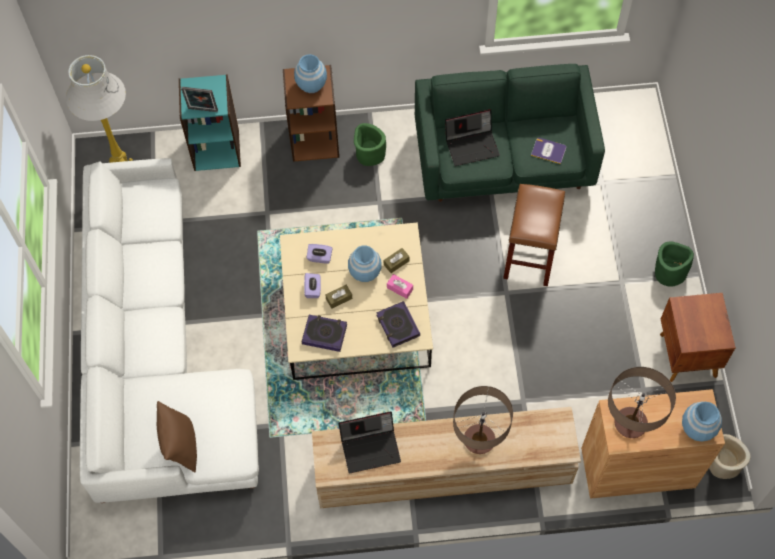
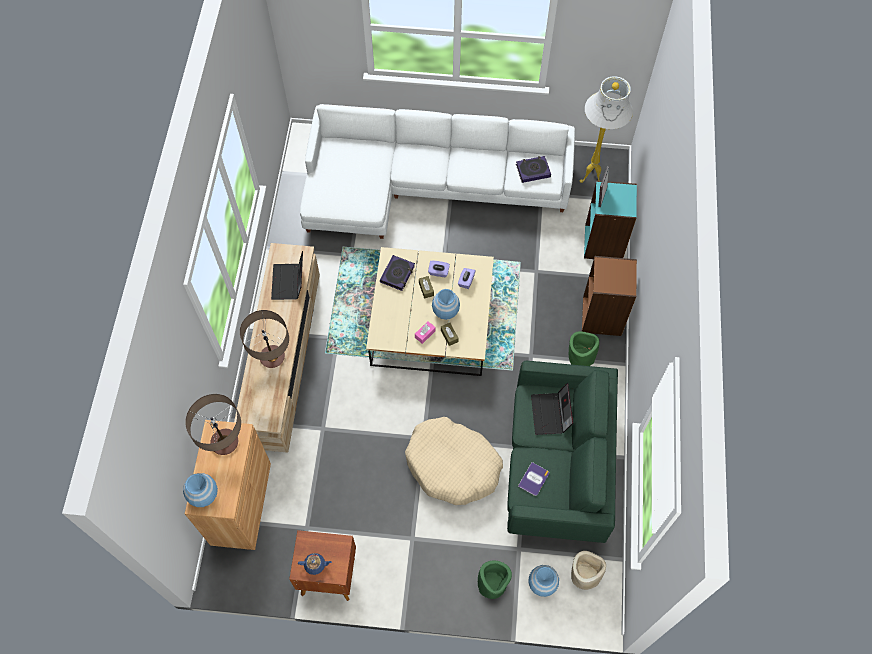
camera: 100 degrees right, 0 degrees up
brown pillow [157,401,197,472] -> none
blue vase [294,54,327,93] -> blue vase moved to [528,565,559,597]
book [376,301,420,348] -> book moved to [516,156,551,183]
brown stool [503,184,565,286] -> beige dog bed [405,417,503,505]
green planter [655,241,694,287] -> green planter moved to [478,561,512,599]
beige planter [709,434,751,479] -> beige planter moved to [571,551,606,590]
none -> blue teapot [298,553,332,575]

